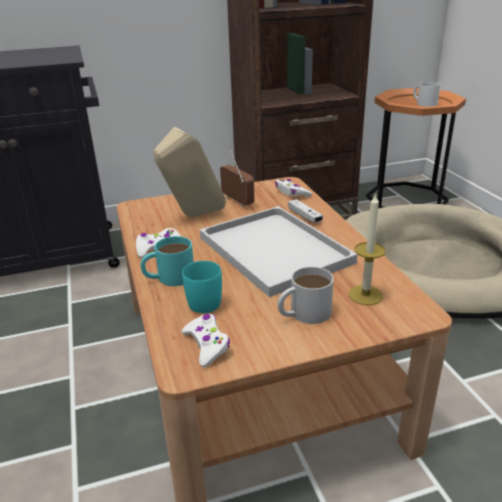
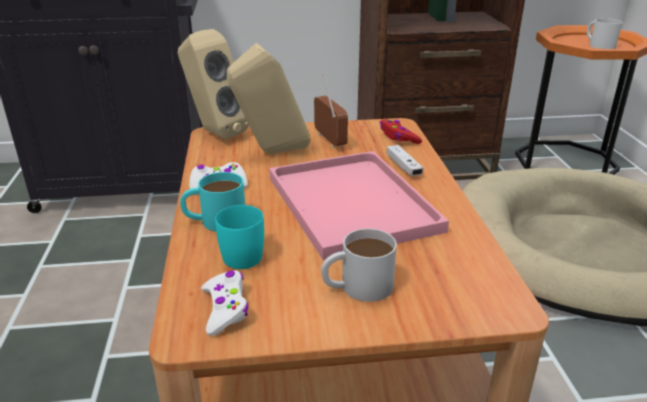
camera: 10 degrees right, 0 degrees up
white tray [200,206,357,297] -> pink tray [269,151,449,260]
white game controller [275,179,312,197] -> red game controller [380,119,422,144]
candle [349,193,386,305] -> none
none -> beige speaker [178,29,249,139]

